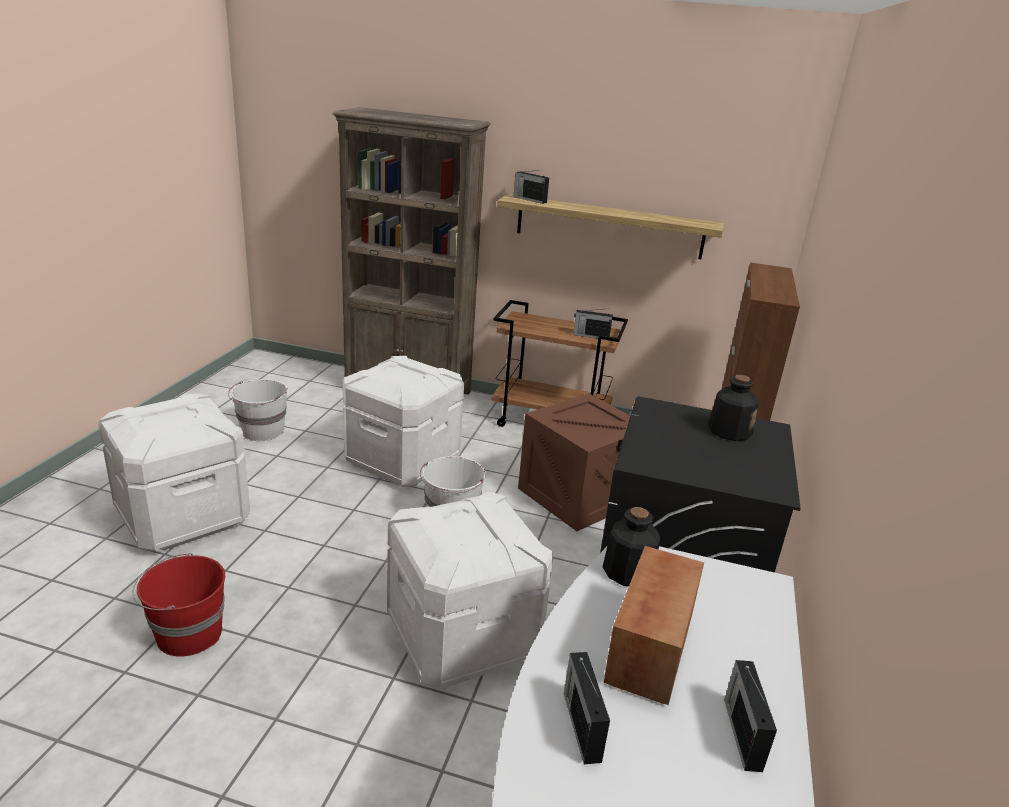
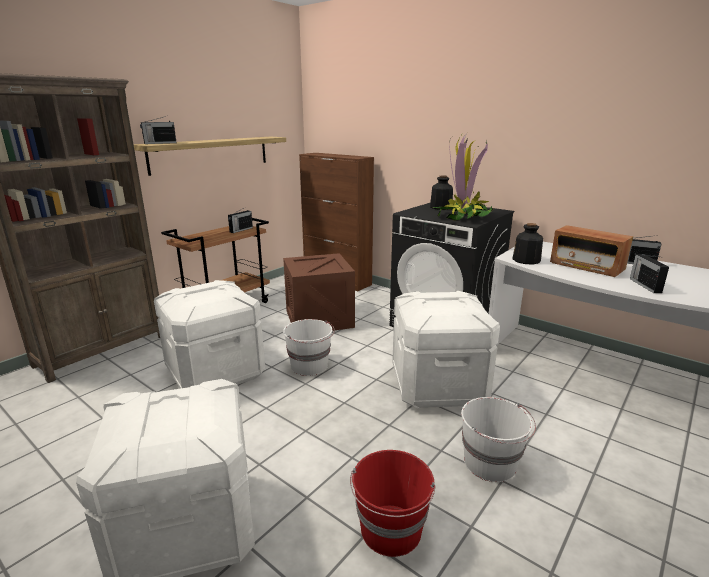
camera: 65 degrees left, 5 degrees down
white bucket [228,379,288,441] -> white bucket moved to [461,397,536,482]
radio [564,652,610,764] -> radio turned 75 degrees clockwise [630,254,669,293]
none -> potted plant [433,133,494,221]

